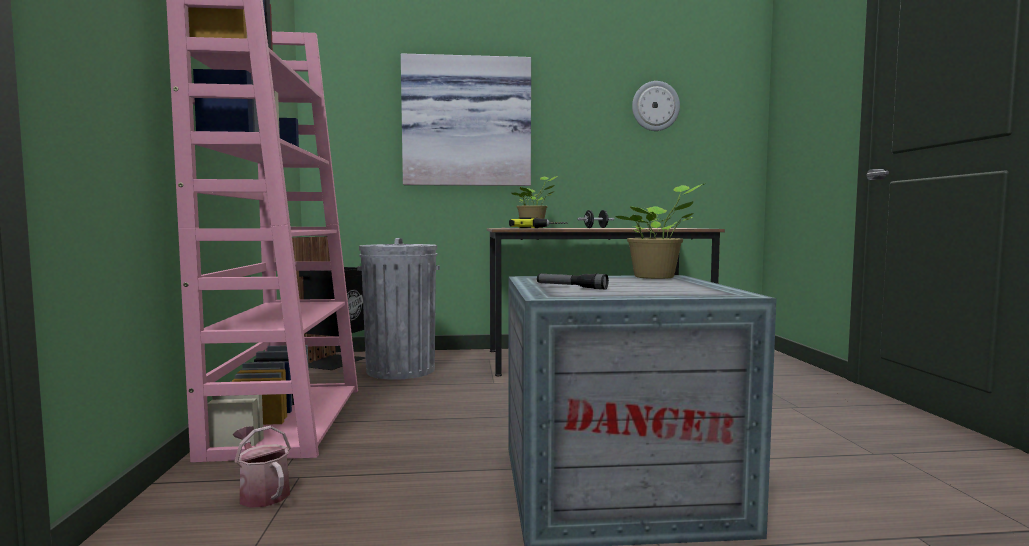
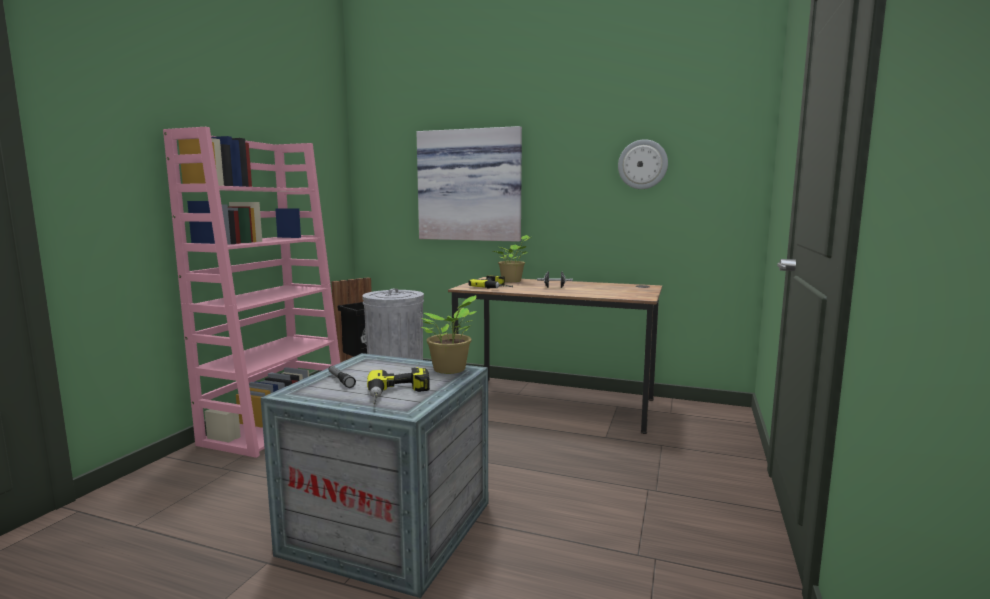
camera: 25 degrees right, 5 degrees up
watering can [233,426,291,508] -> none
none -> power drill [367,367,430,404]

